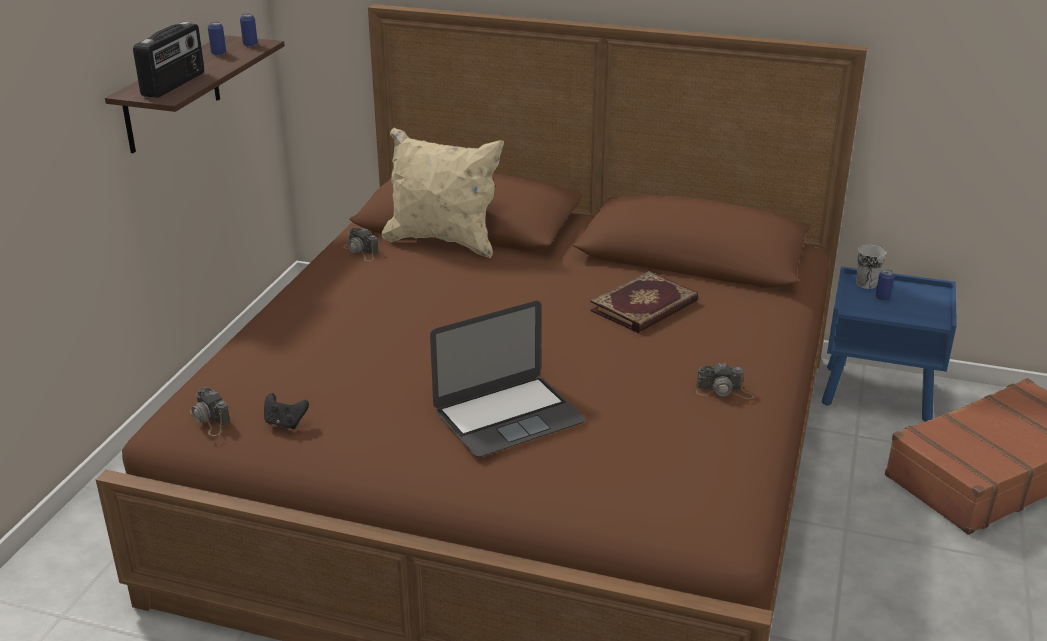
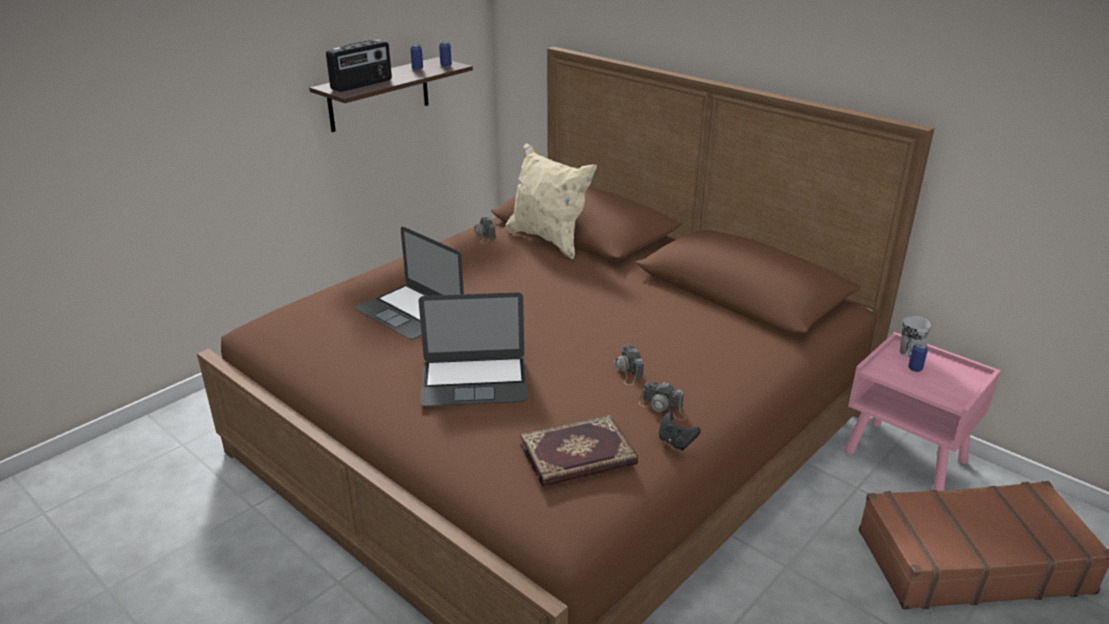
camera: 25 degrees right, 0 degrees up
camera [190,387,230,436] -> camera moved to [614,344,644,385]
black game controller [264,393,309,429] -> black game controller moved to [659,412,701,451]
book [590,271,698,333] -> book moved to [520,415,638,487]
blue nightstand [822,266,957,422] -> pink nightstand [845,332,1001,491]
none -> laptop [355,227,464,340]

